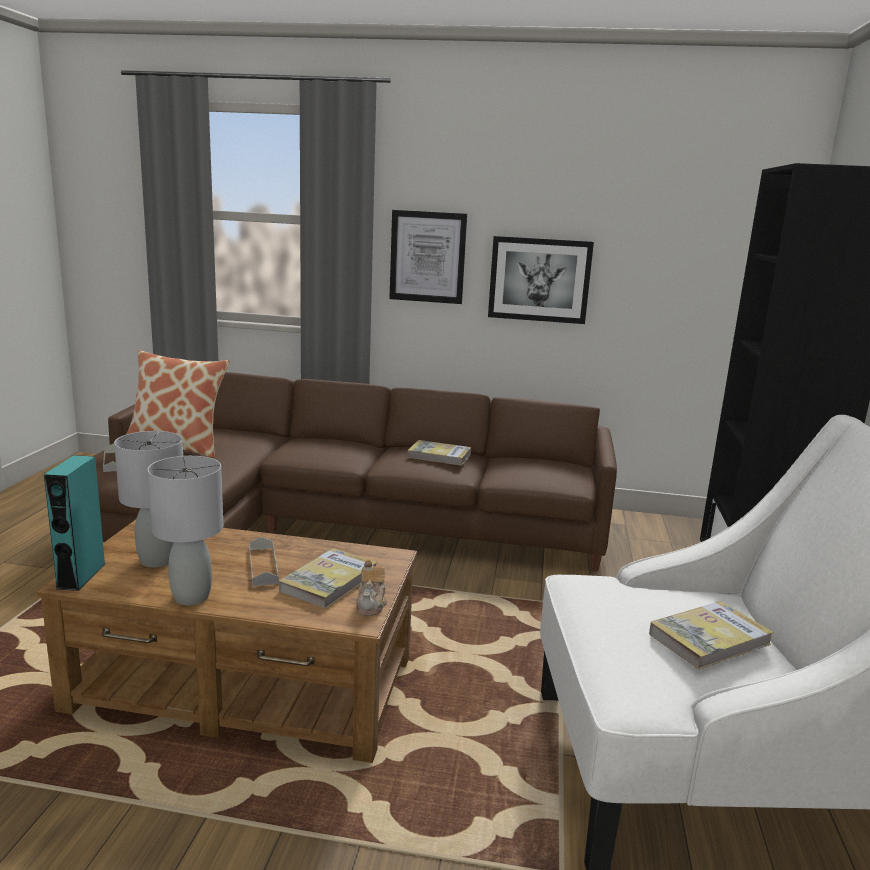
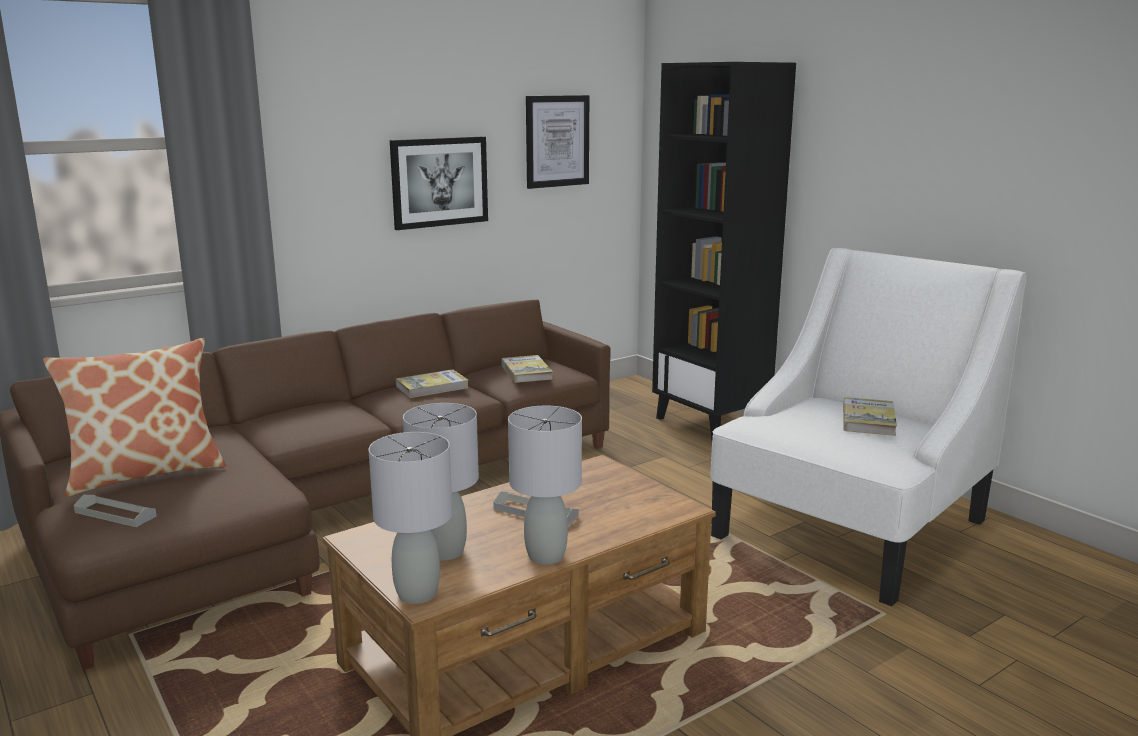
camera: 45 degrees left, 0 degrees up
turquoise speaker [44,455,106,591] -> grey table lamp [369,432,453,604]
book [279,548,377,609] -> book moved to [501,355,553,383]
teapot [356,560,387,616] -> none
picture [389,210,467,304] -> picture moved to [526,95,589,189]

